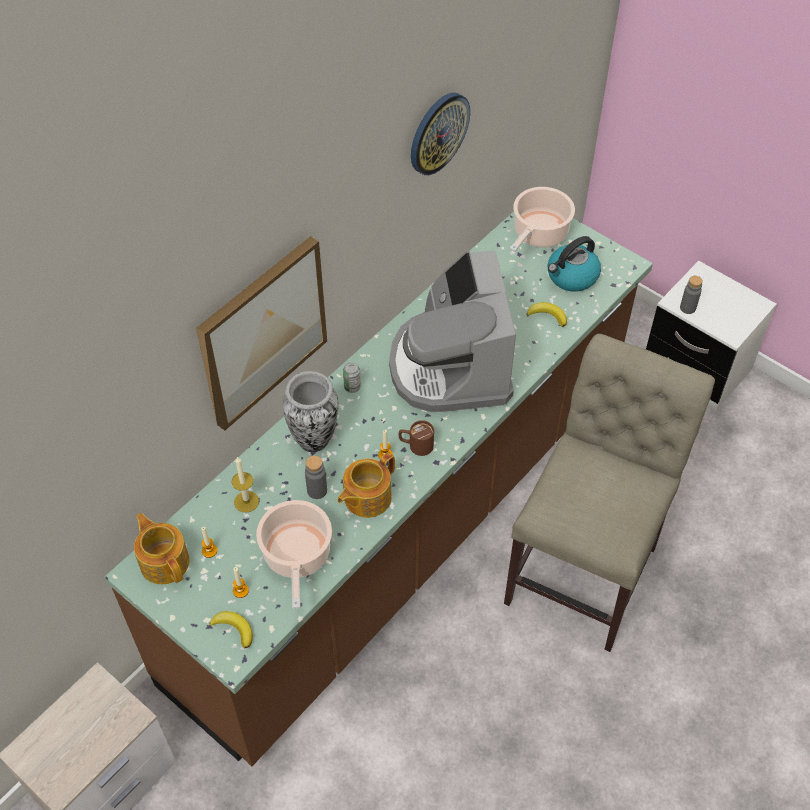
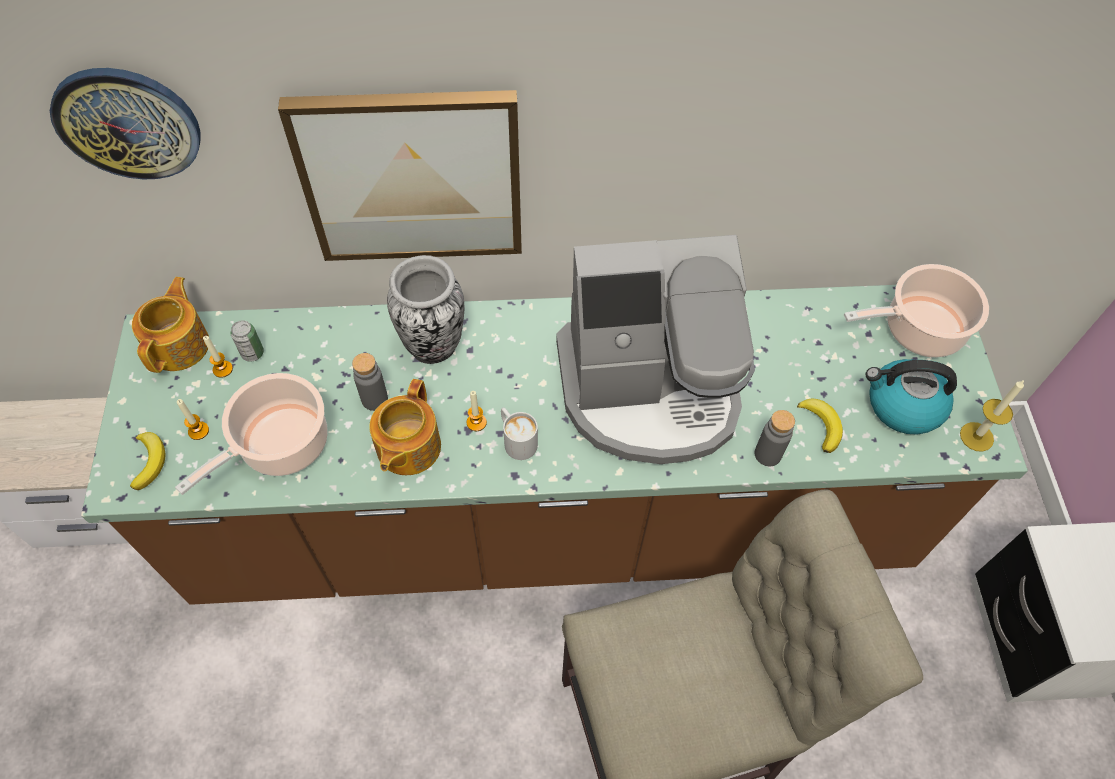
camera: 45 degrees right, 5 degrees up
candle [231,456,259,512] -> candle moved to [960,380,1024,452]
teapot [337,452,395,518] -> teapot turned 75 degrees counterclockwise [369,379,441,475]
can [343,362,361,393] -> can moved to [231,320,264,362]
coffee machine [389,250,516,412] -> coffee machine turned 135 degrees counterclockwise [556,235,755,464]
brown mug [399,420,434,456] -> white mug [501,408,538,460]
wall clock [411,93,470,175] -> wall clock moved to [50,68,201,179]
grey bottle [680,276,703,314] -> grey bottle moved to [755,410,795,466]

